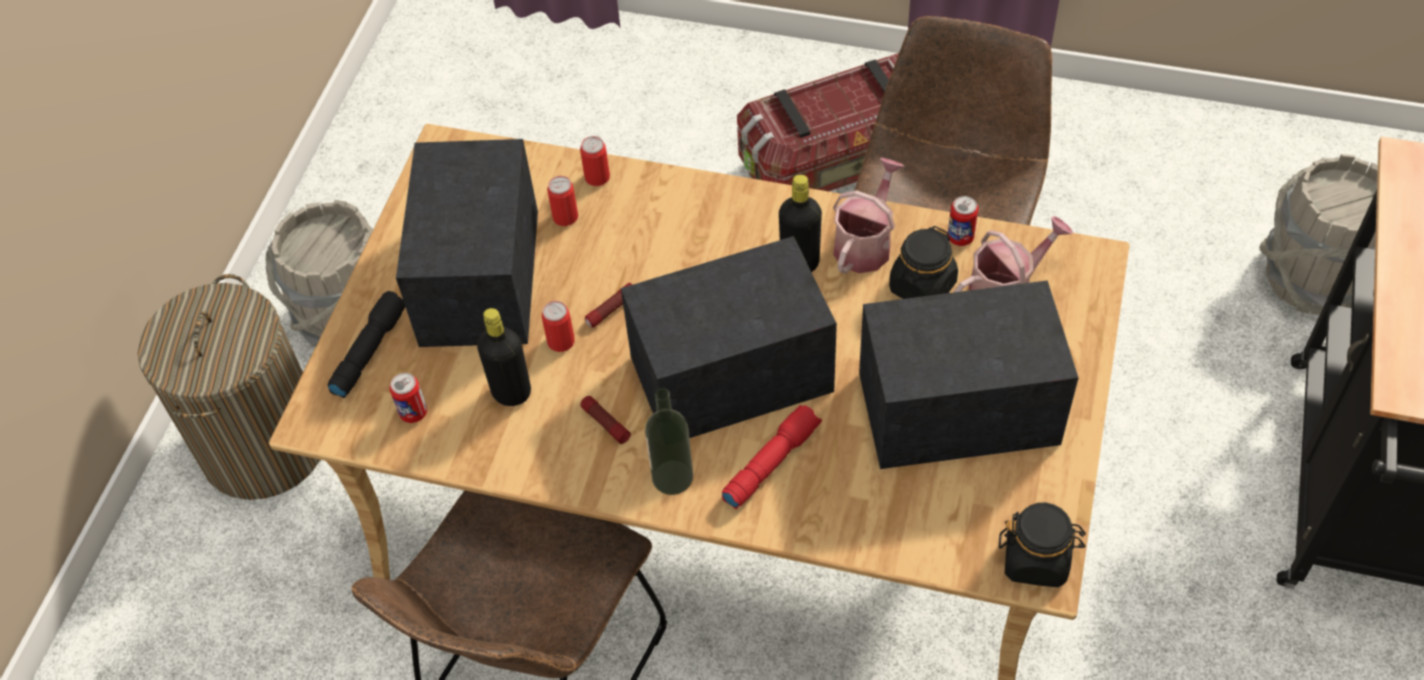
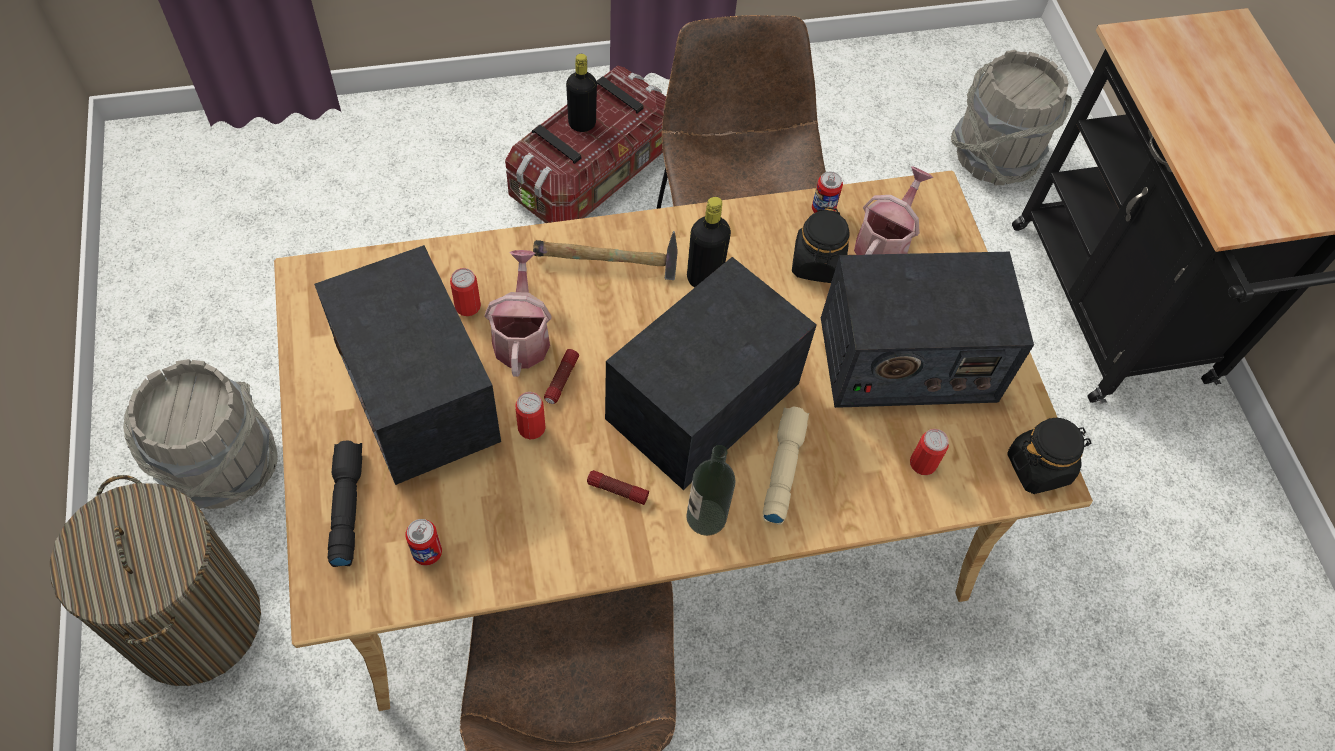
camera: 35 degrees left, 5 degrees up
black bottle [477,308,531,406] -> black bottle moved to [566,54,597,132]
can [580,136,610,186] -> can moved to [910,429,949,475]
red flashlight [722,405,822,509] -> beige flashlight [763,407,809,525]
watering can [833,158,904,274] -> watering can moved to [485,250,551,377]
radio [859,280,1079,469] -> radio turned 150 degrees counterclockwise [821,252,1034,408]
none -> hammer [533,231,678,280]

